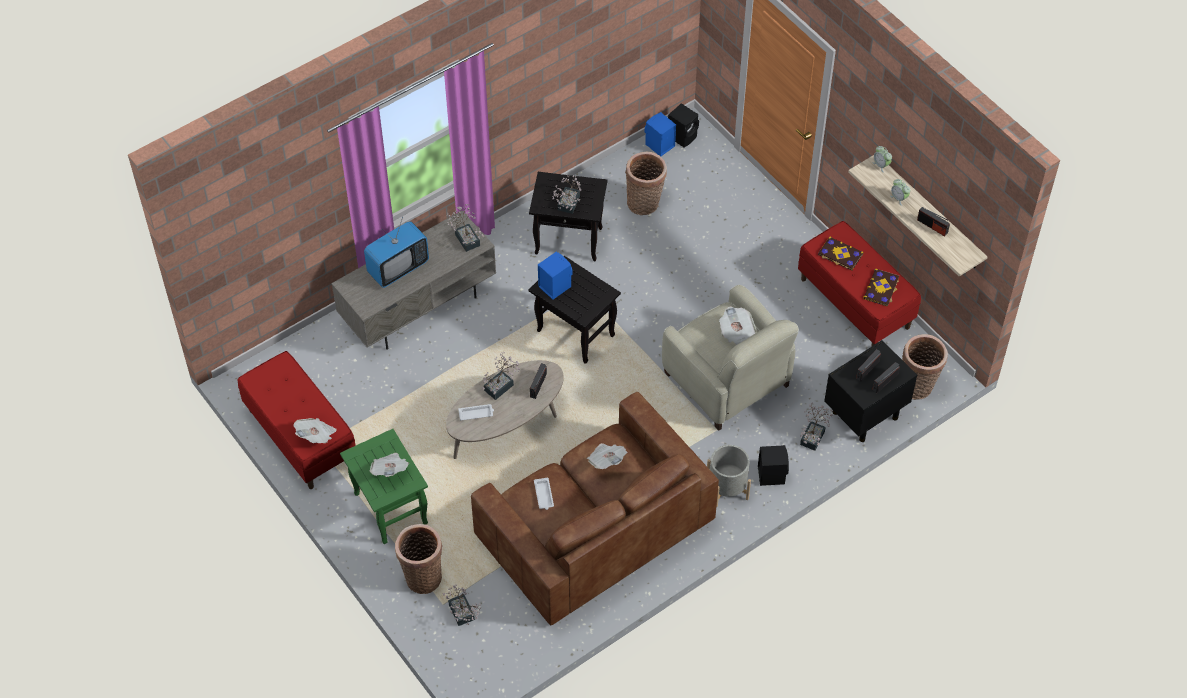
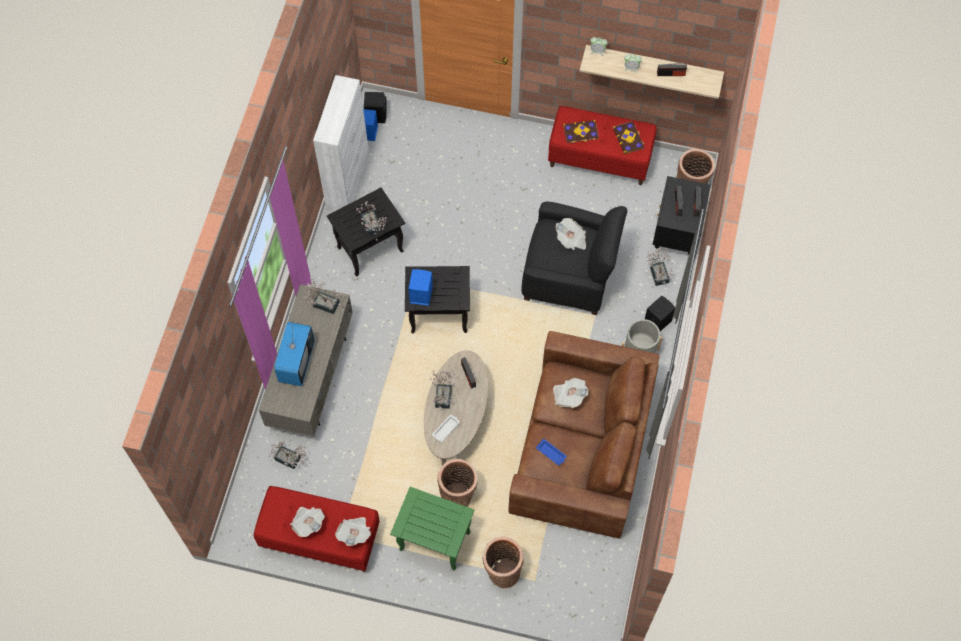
camera: 40 degrees left, 10 degrees up
newspaper [369,453,409,477] -> newspaper moved to [290,507,325,537]
potted plant [443,584,481,626] -> potted plant moved to [268,442,306,469]
white tray [534,478,554,510] -> blue tray [536,439,567,465]
basket [625,152,667,215] -> basket moved to [437,459,478,507]
beige armchair [662,285,799,431] -> black armchair [521,202,627,315]
none -> white cabinet [313,75,369,211]

